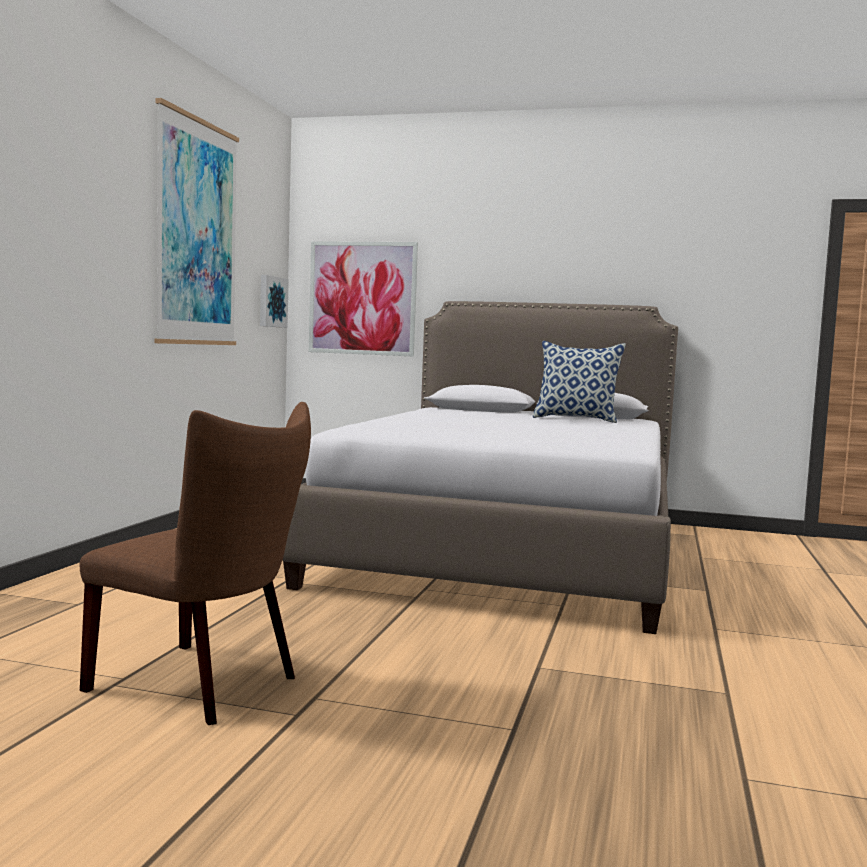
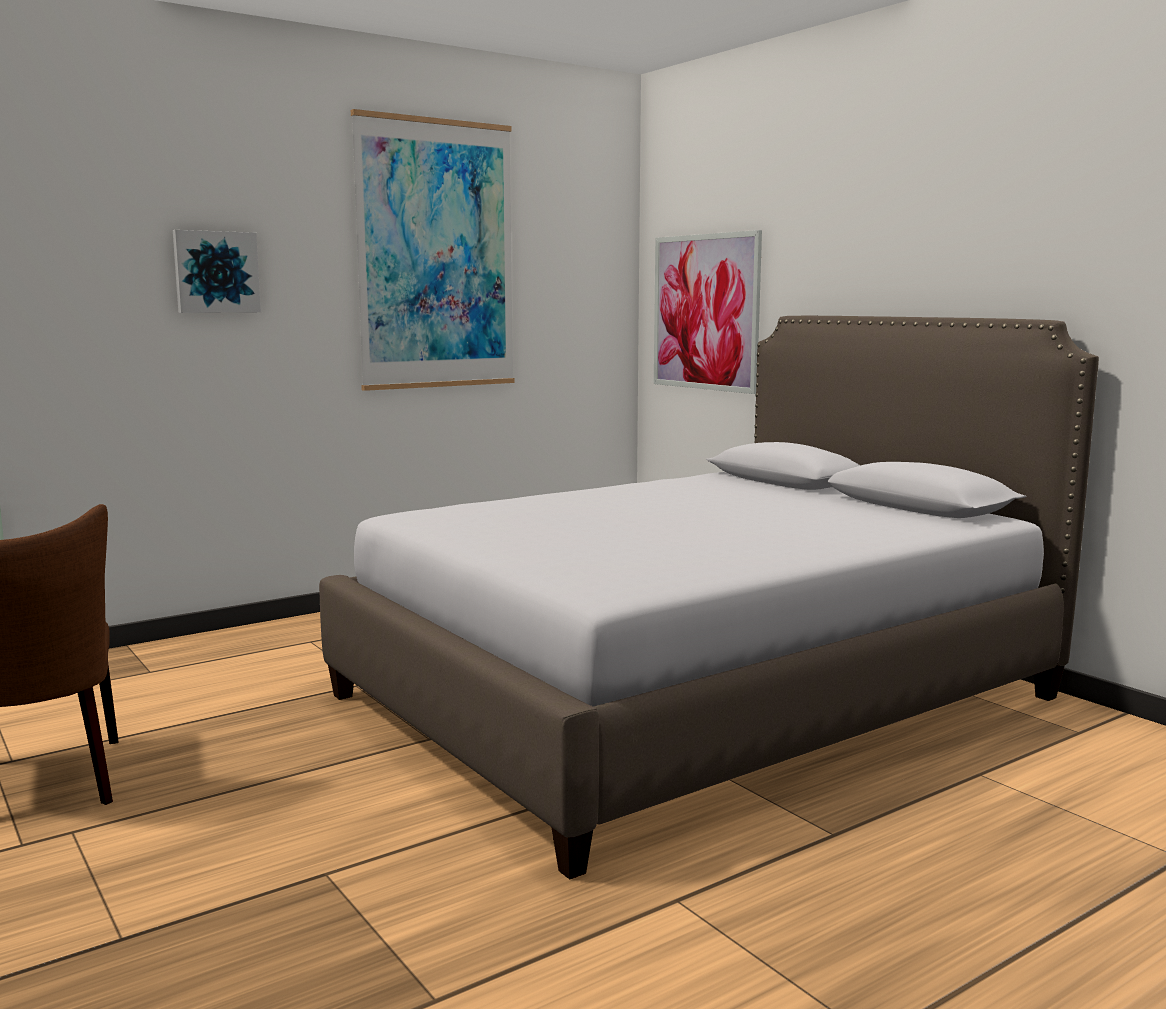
camera: 40 degrees right, 5 degrees up
picture [260,275,289,328] -> picture moved to [173,230,261,313]
pillow [533,341,626,423] -> none

